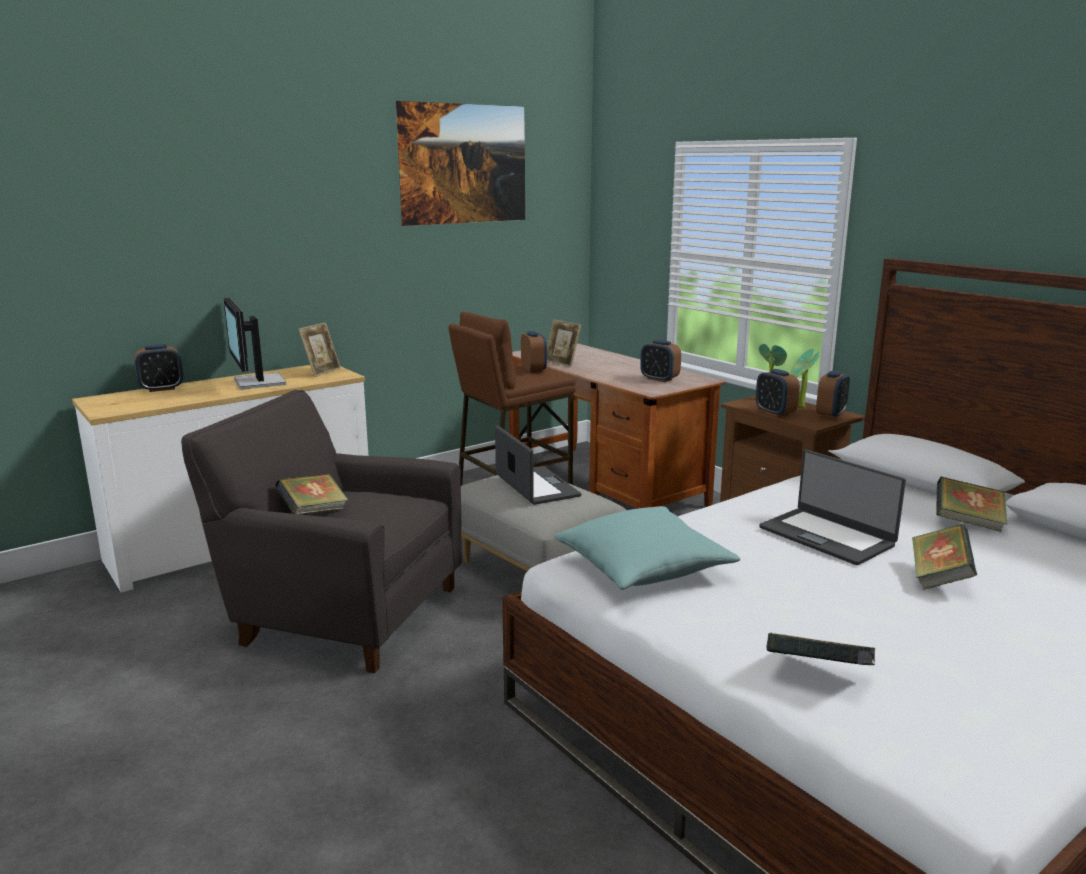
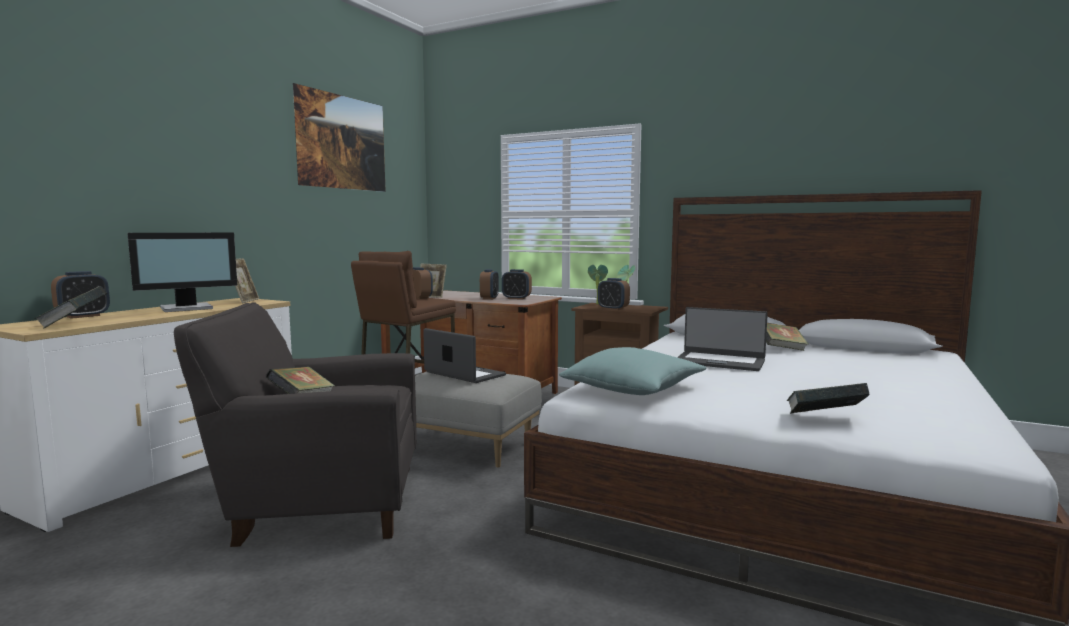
camera: 25 degrees left, 10 degrees down
monitor [223,298,286,390] -> monitor turned 75 degrees counterclockwise [127,233,238,312]
alarm clock [816,370,850,419] -> alarm clock moved to [480,269,499,300]
book [912,524,977,590] -> book moved to [34,286,107,329]

